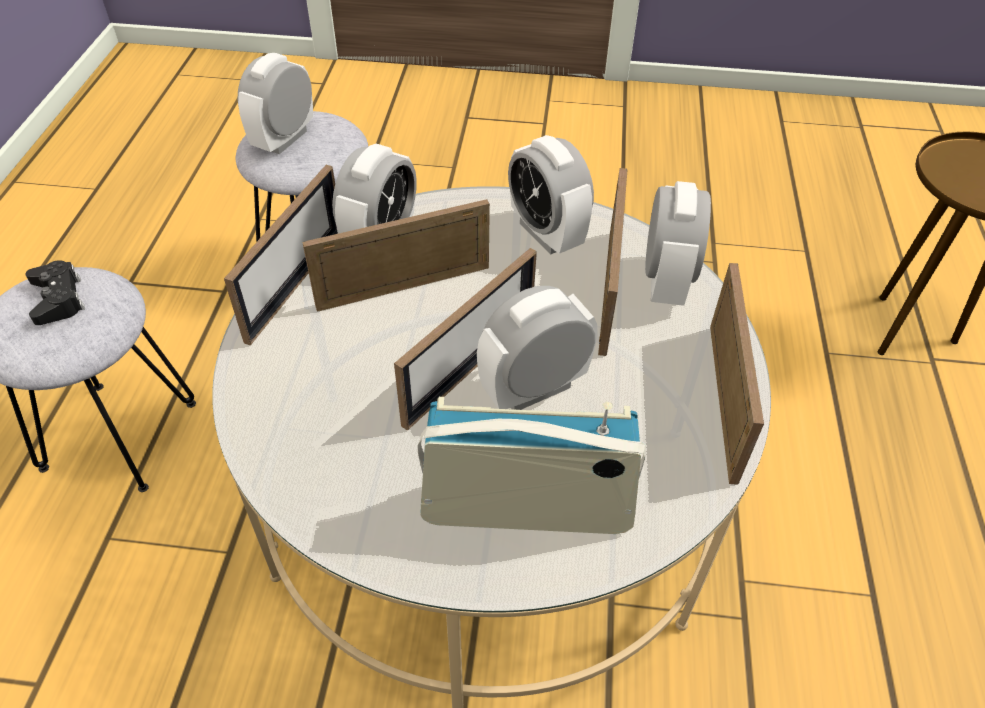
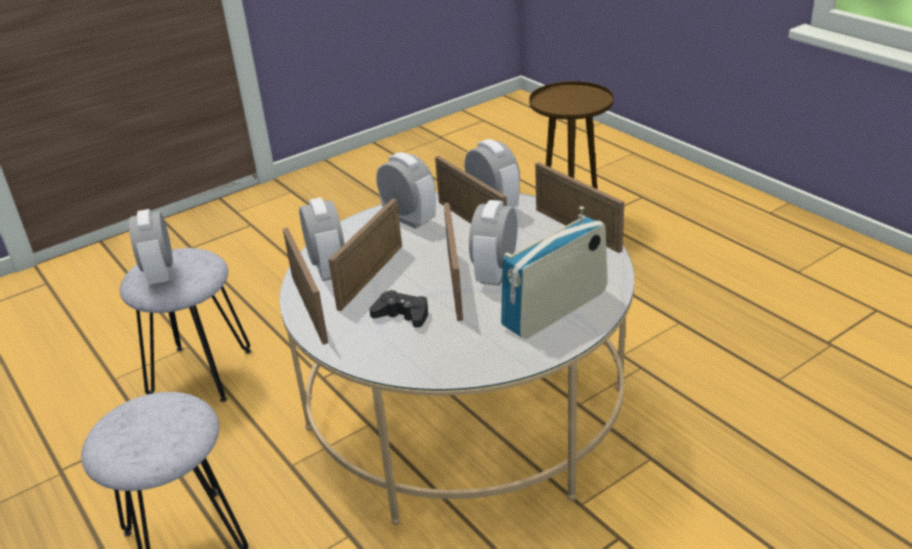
camera: 40 degrees left, 15 degrees down
black game controller [25,260,85,325] -> black game controller moved to [369,290,428,328]
alarm clock [508,135,594,255] -> alarm clock turned 150 degrees counterclockwise [376,152,436,229]

